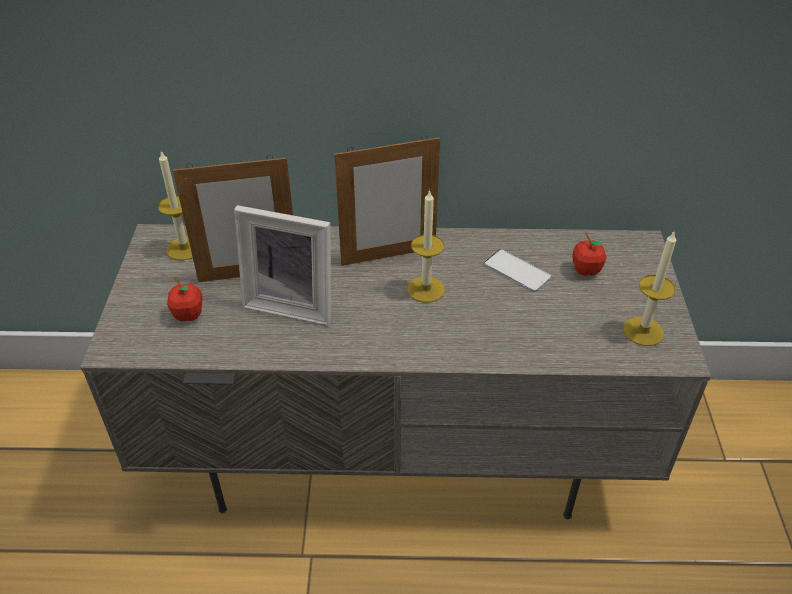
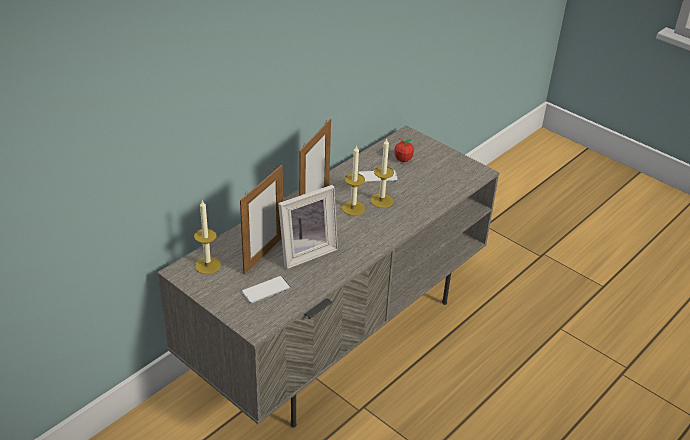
camera: 50 degrees left, 5 degrees down
apple [167,276,203,322] -> phone [242,276,291,304]
candle [623,232,676,346] -> candle moved to [370,139,394,208]

